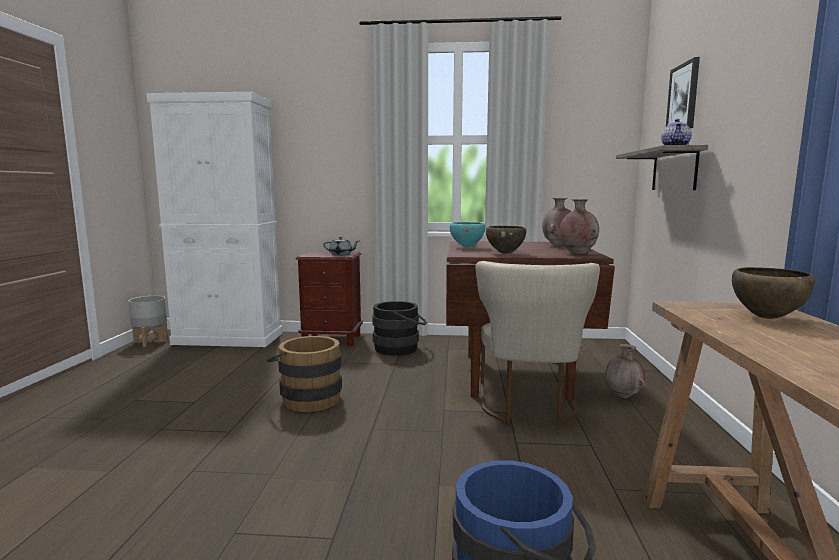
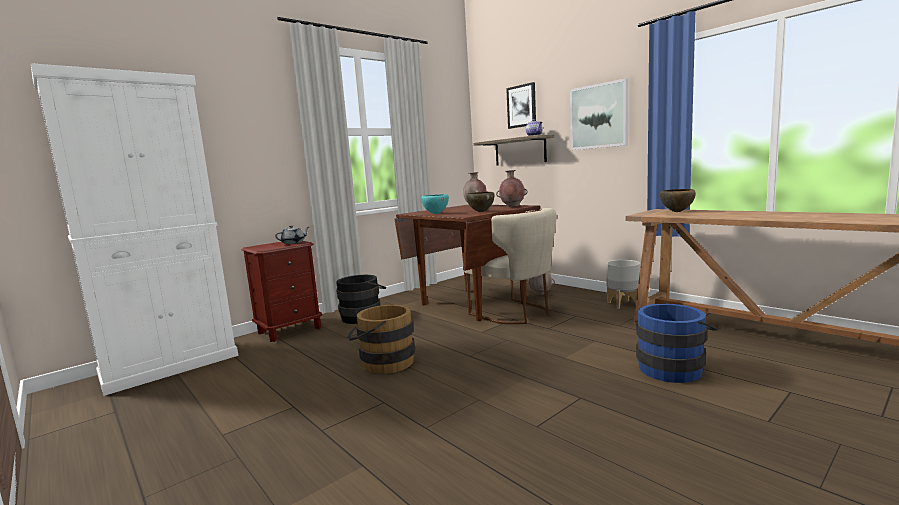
camera: 45 degrees left, 0 degrees up
grey planter [128,296,168,347] -> grey planter moved to [606,260,640,309]
none -> picture [570,78,628,150]

